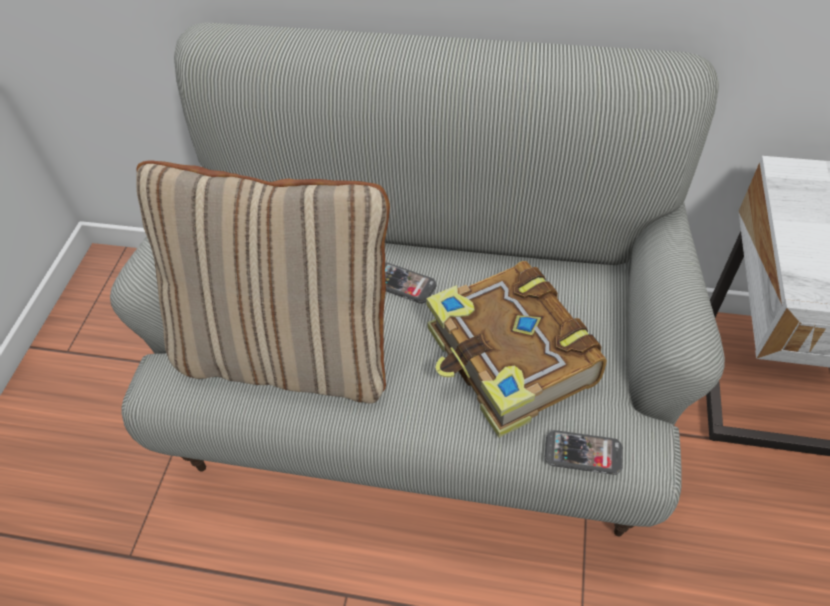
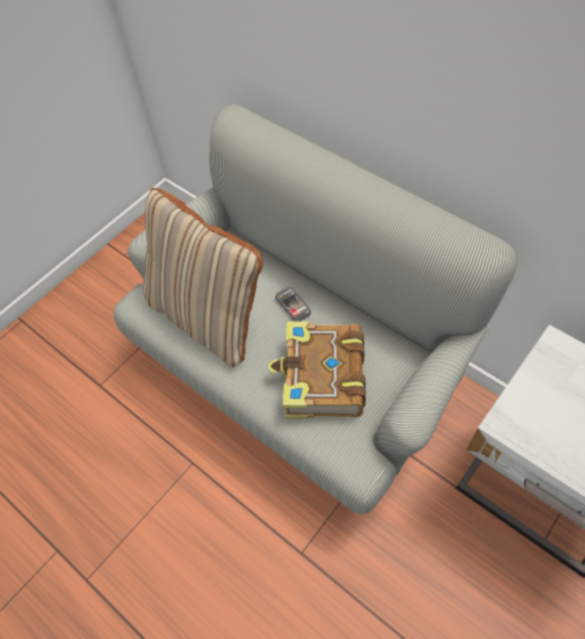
camera: 30 degrees right, 5 degrees up
phone [545,430,623,475] -> none

